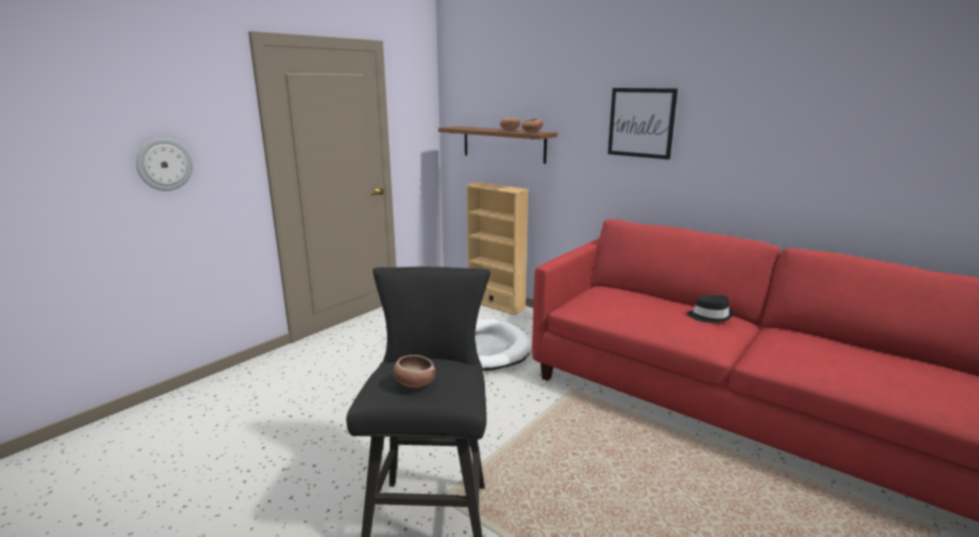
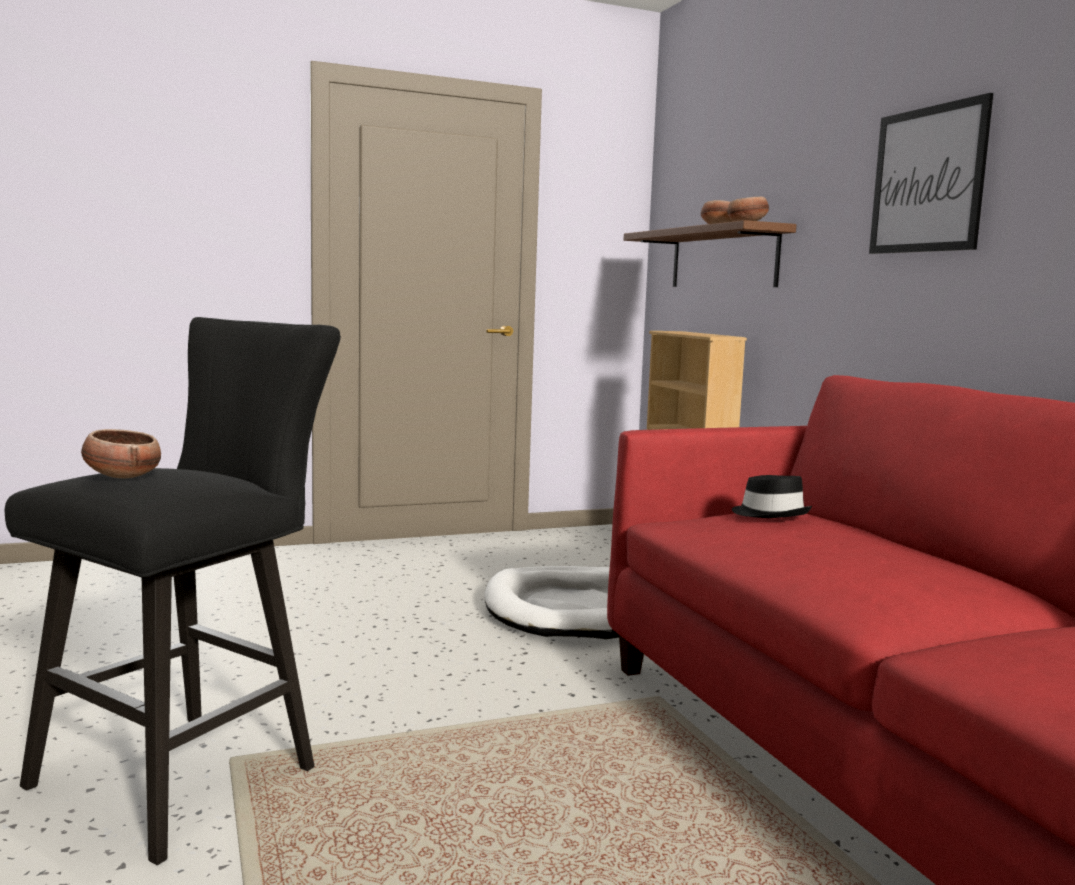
camera: 30 degrees right, 10 degrees down
wall clock [136,138,193,191] -> none
black hat [687,295,734,323] -> black hat moved to [732,475,812,518]

